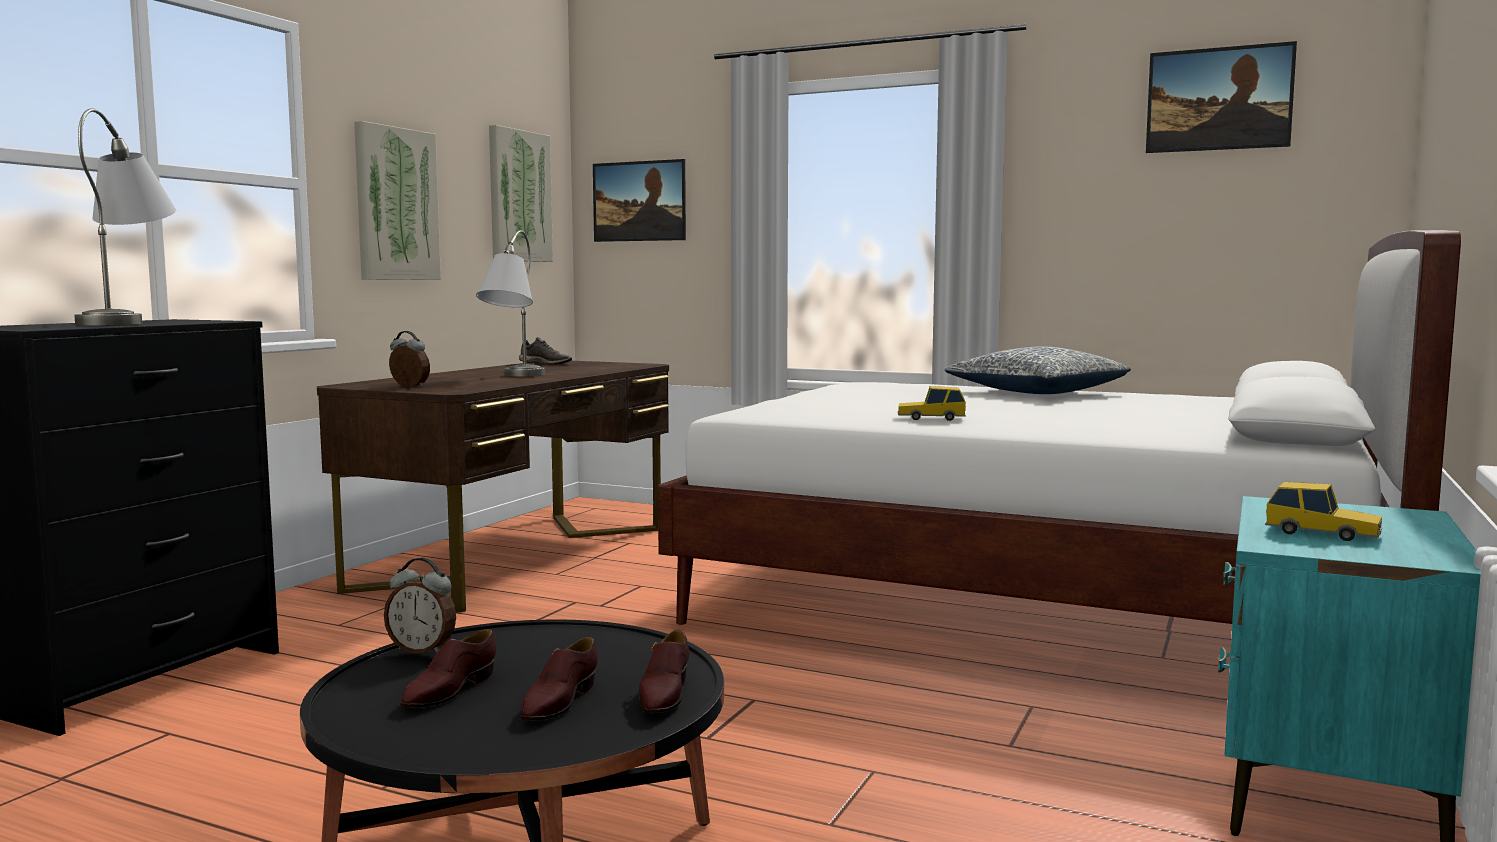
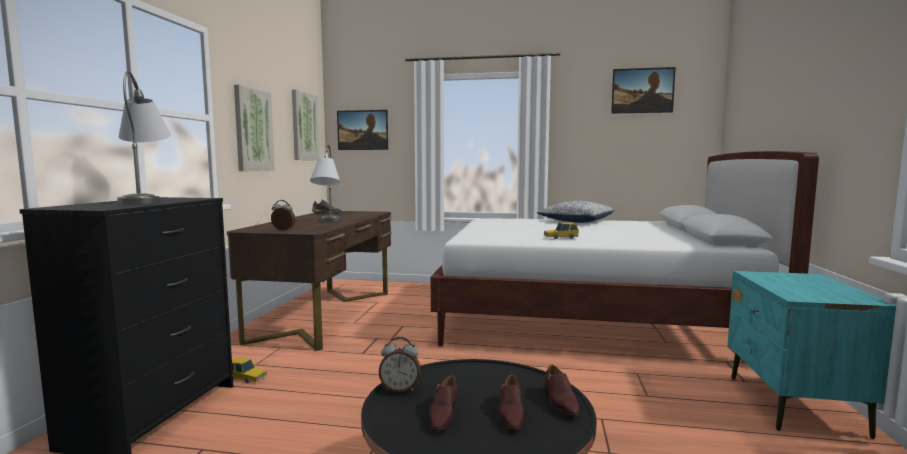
camera: 15 degrees left, 0 degrees up
toy car [1265,482,1382,541] -> toy car moved to [232,358,267,383]

